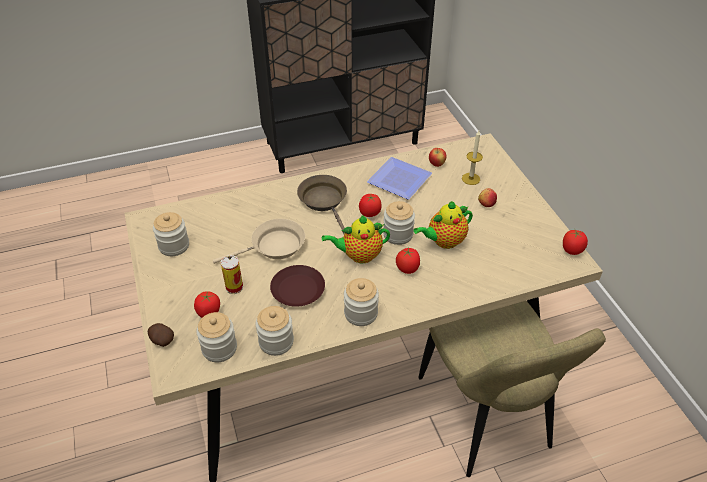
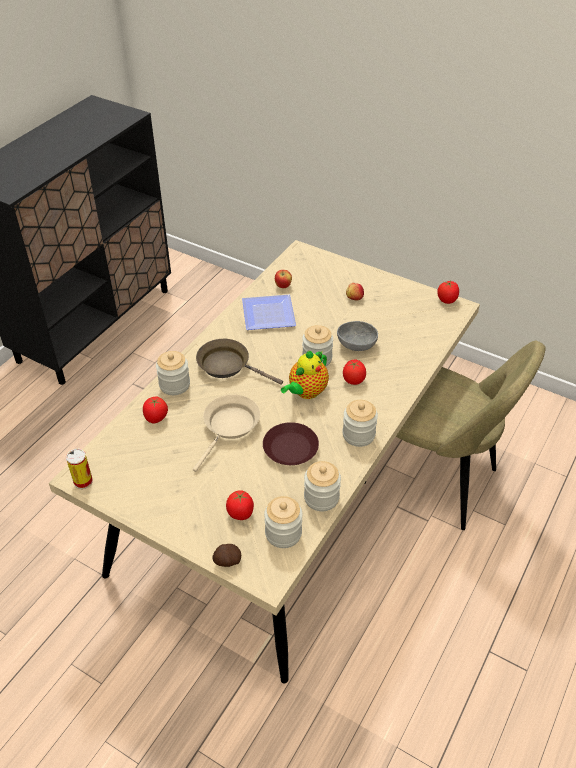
camera: 40 degrees left, 0 degrees up
jar [153,212,189,256] -> jar moved to [156,351,190,395]
can [220,255,243,294] -> can moved to [66,448,93,489]
tomato [359,194,382,217] -> tomato moved to [143,396,168,423]
teapot [414,201,473,249] -> grey bowl [337,321,378,351]
candle [462,131,483,185] -> none

